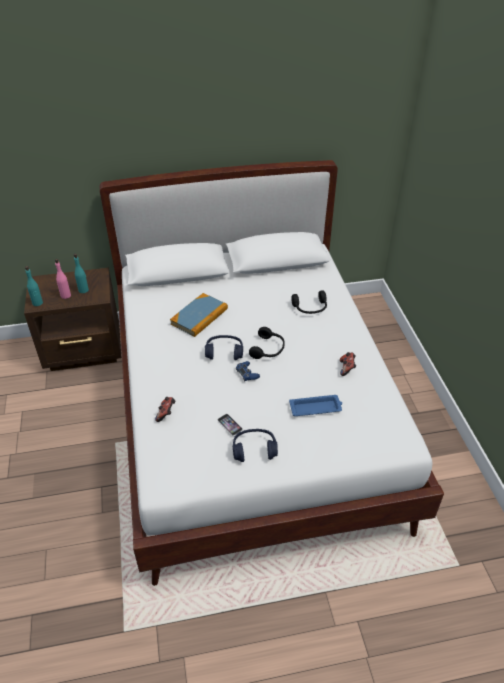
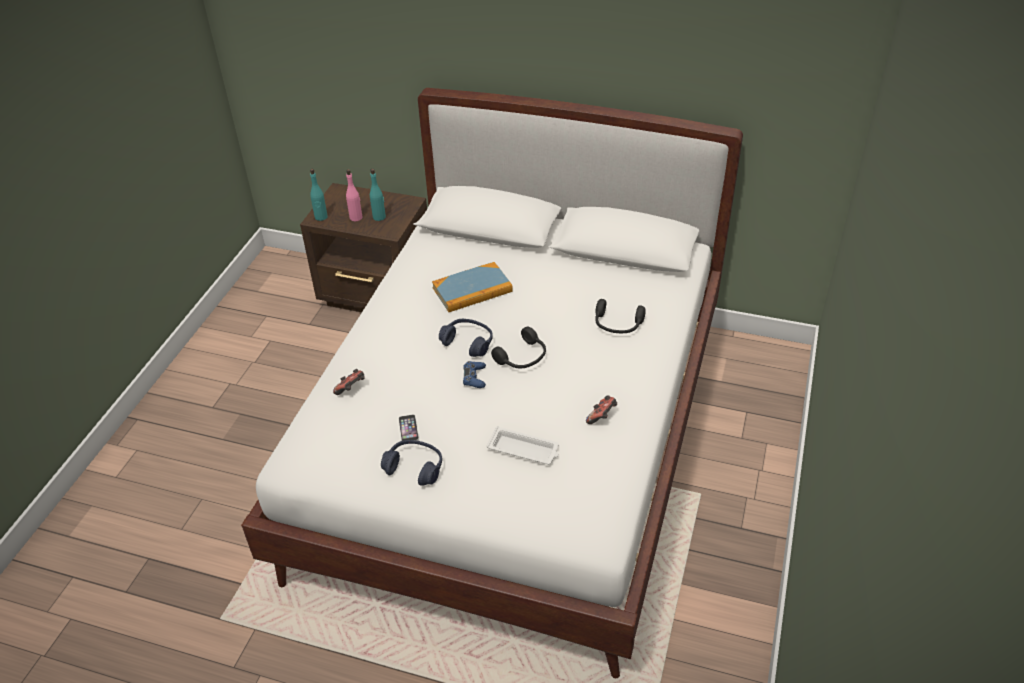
camera: 30 degrees right, 0 degrees up
blue tray [289,395,342,416] -> white tray [486,426,559,465]

